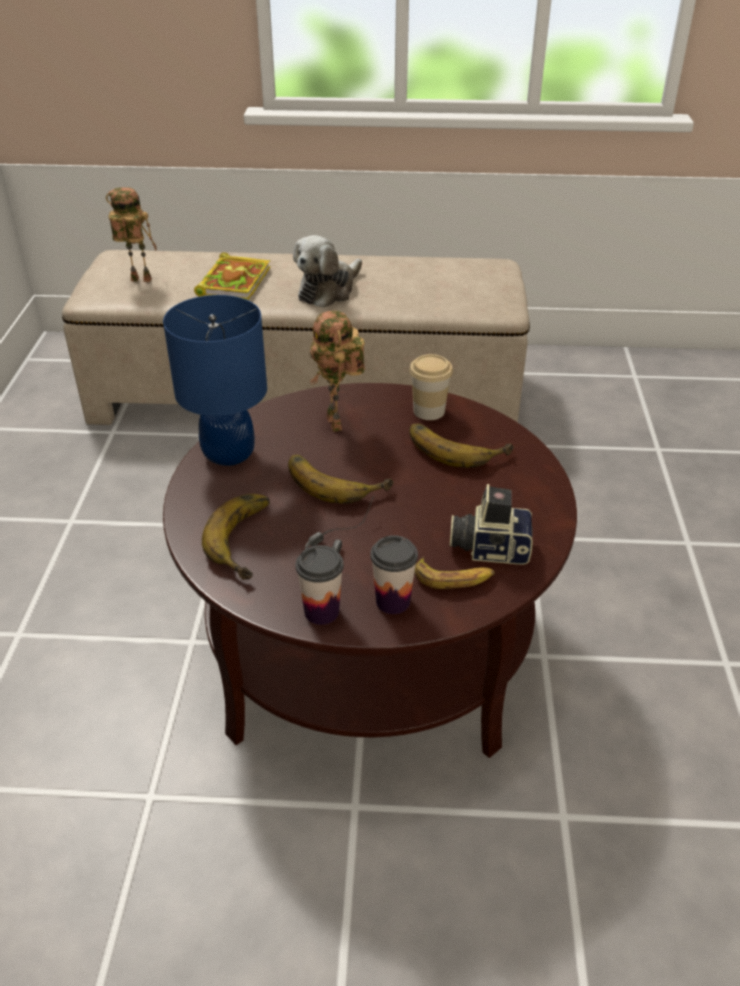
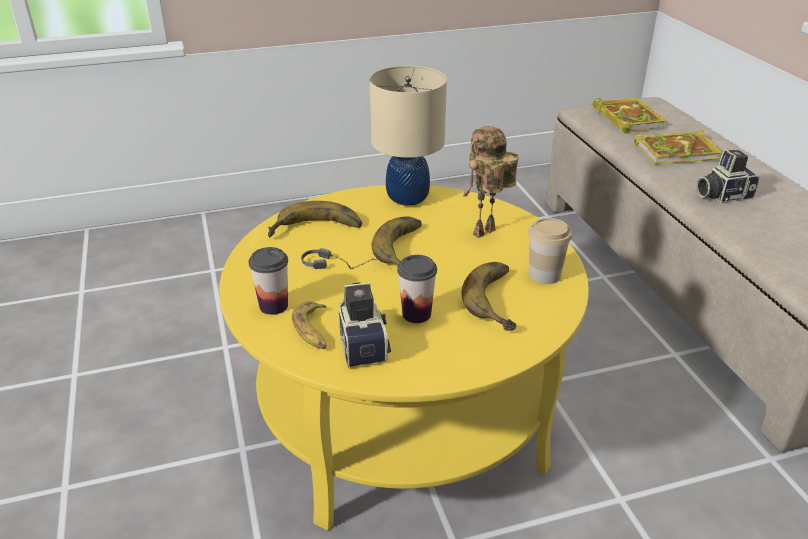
camera: 70 degrees right, 5 degrees down
toy robot [106,187,157,282] -> book [593,97,667,133]
blue table lamp [163,295,267,466] -> beige table lamp [370,66,447,206]
brown coffee table [163,383,577,758] -> yellow coffee table [219,185,589,530]
plush toy [293,235,362,308] -> camera [696,149,760,203]
cup [296,545,344,625] -> cup moved to [397,255,437,323]

